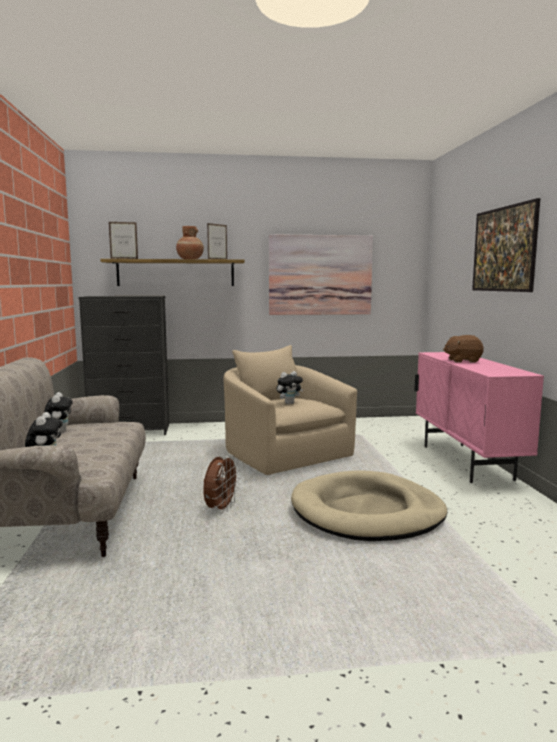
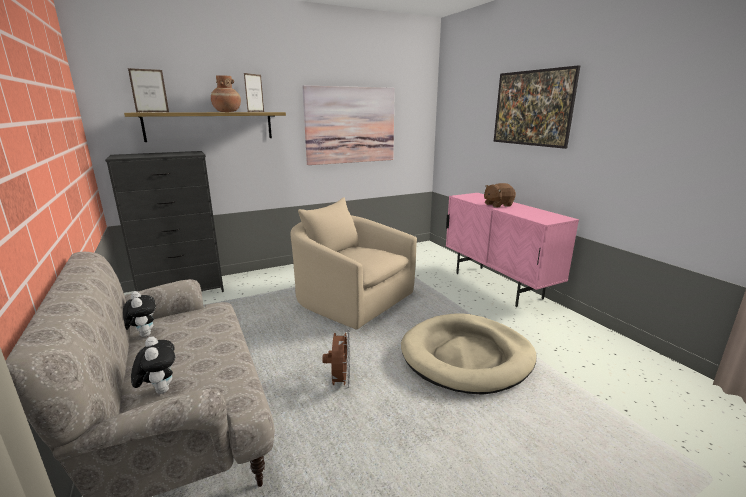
camera: 20 degrees left, 10 degrees up
plush toy [277,371,303,404] -> none

